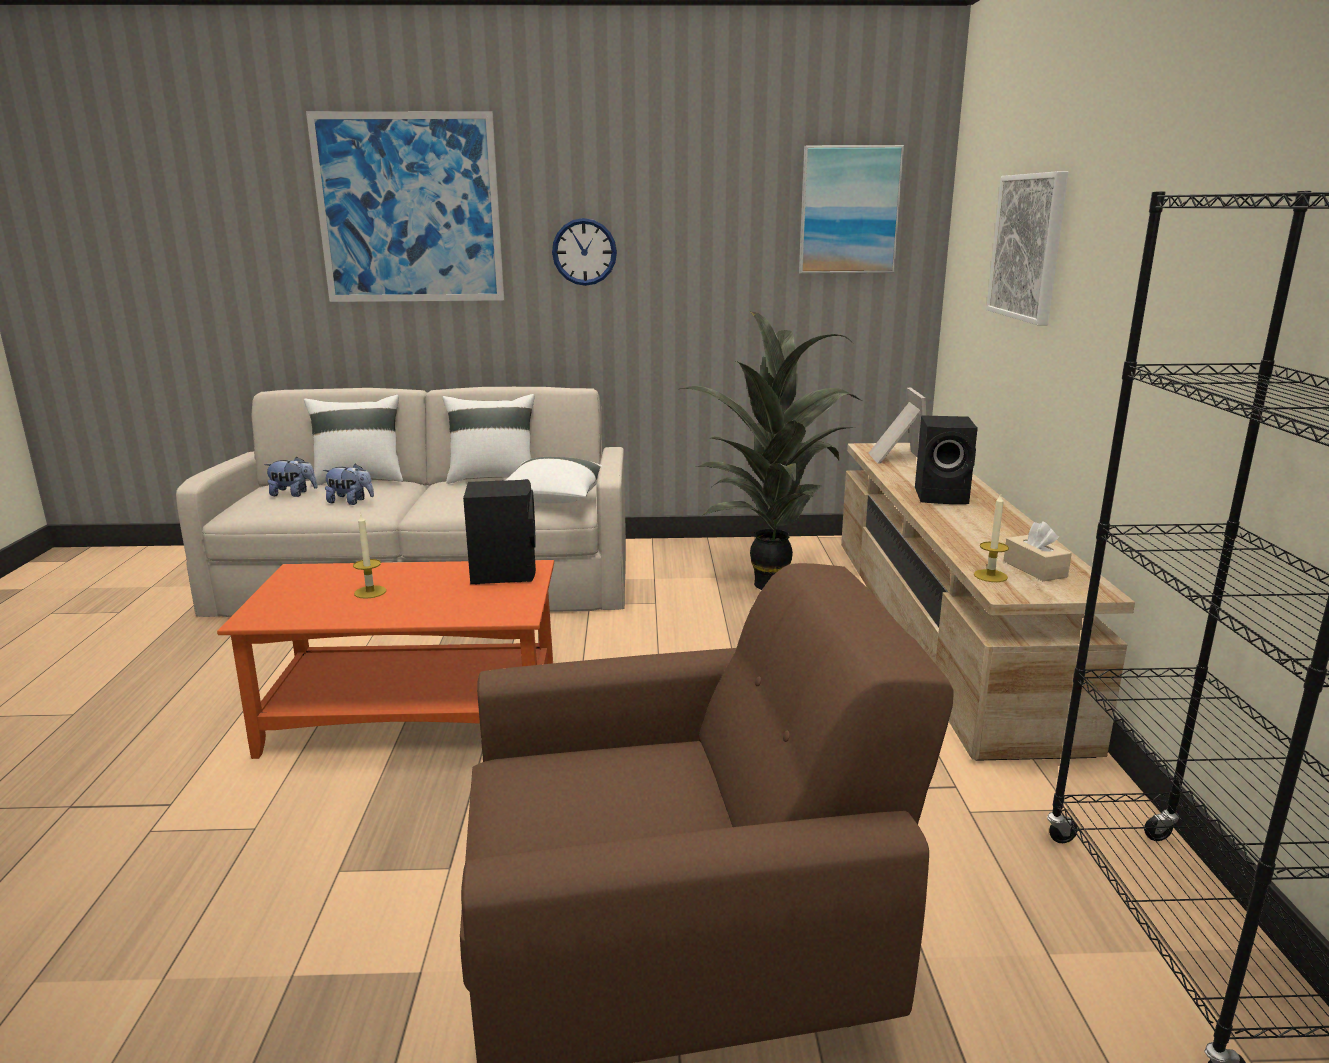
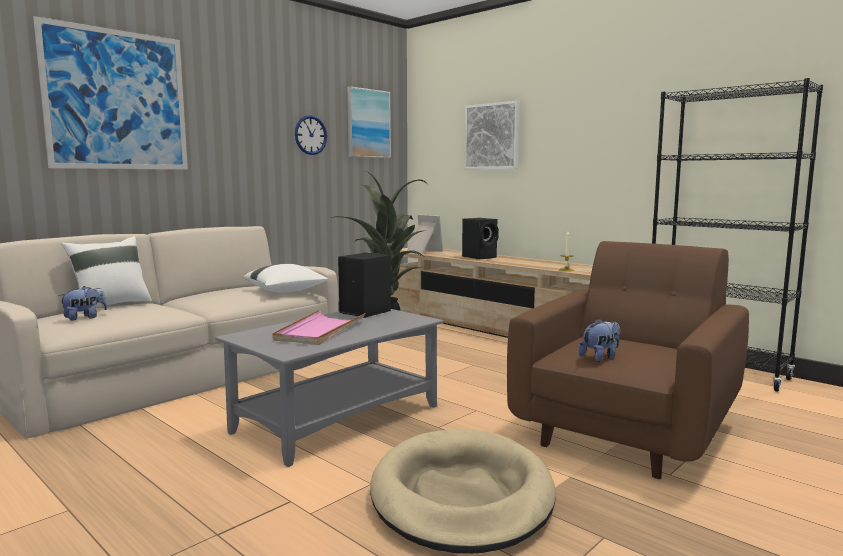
camera: 45 degrees left, 10 degrees down
orange coffee table [217,560,554,759] -> grey coffee table [215,309,444,467]
plush toy [323,463,374,505] -> plush toy moved to [579,318,620,362]
candle [353,514,386,599] -> pink tray [272,310,365,345]
white pillow [442,394,534,484] -> none
wall clock [552,218,617,286] -> wall clock moved to [295,115,327,155]
beige tissue box [1003,521,1072,581] -> none
none -> beige dog bed [370,430,556,554]

